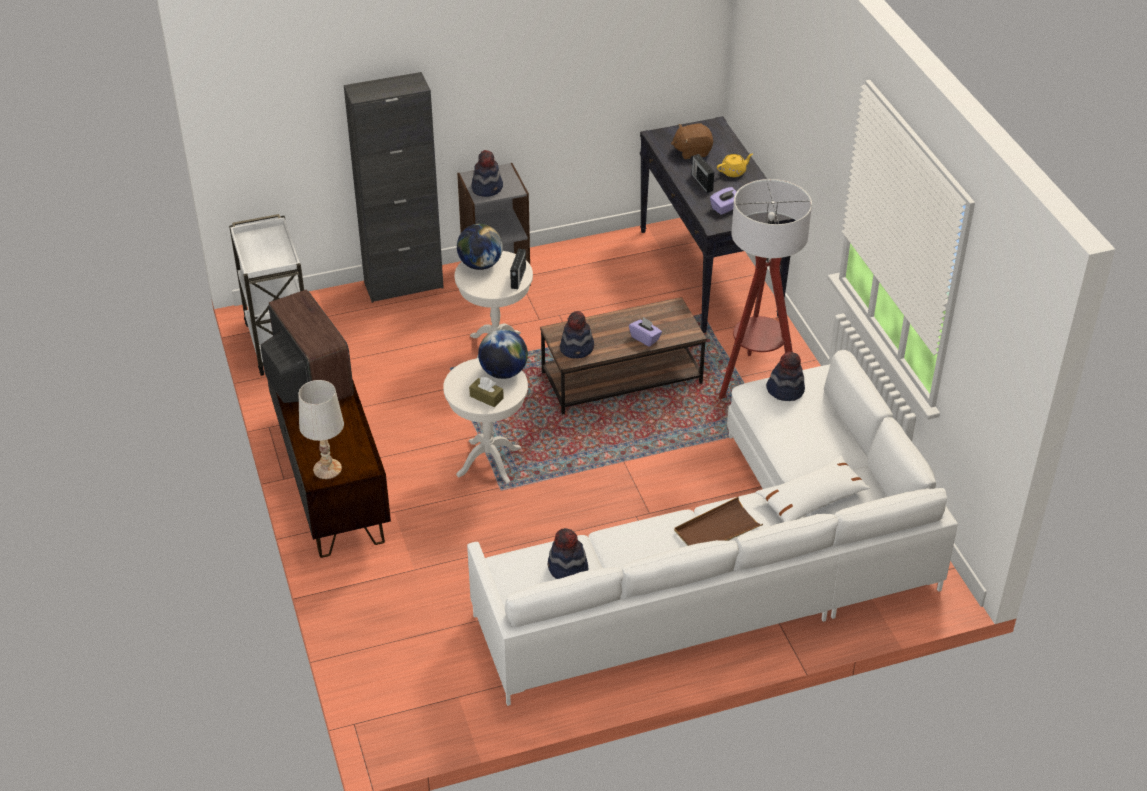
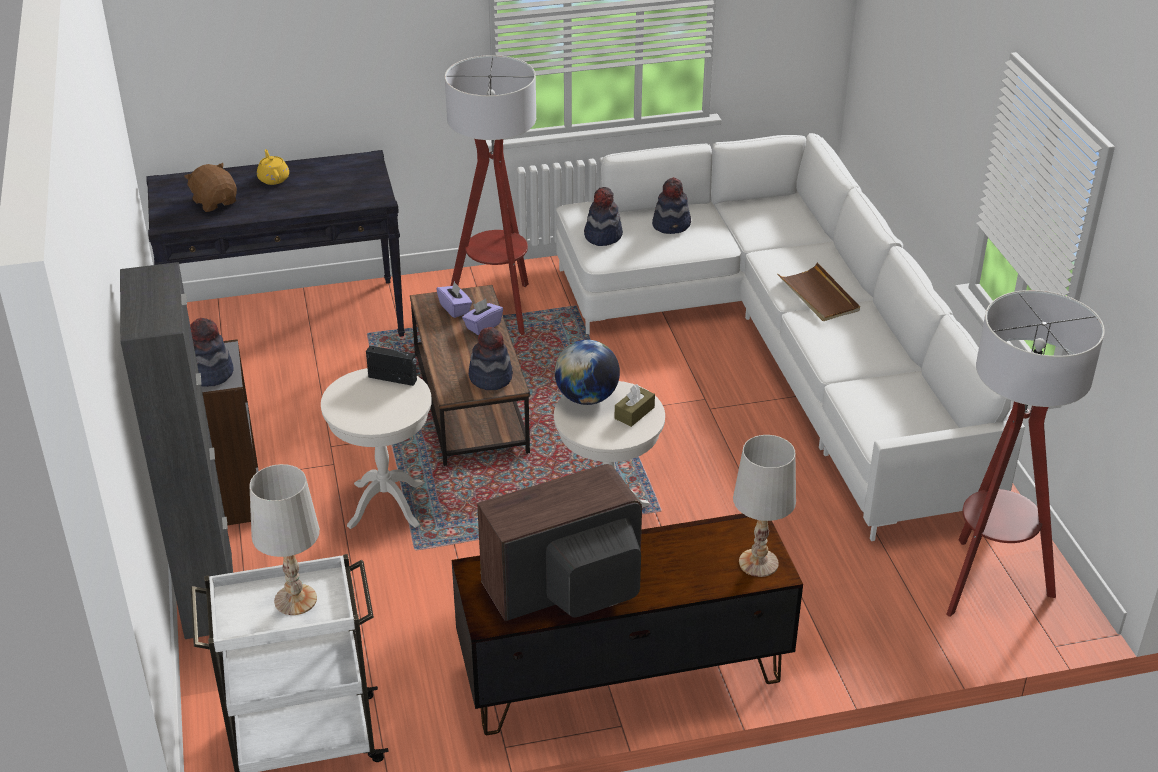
camera: 85 degrees left, 5 degrees down
globe [457,224,503,270] -> none
hat [548,528,589,579] -> hat moved to [652,177,691,234]
brown plush toy [671,123,713,159] -> brown plush toy turned 150 degrees clockwise [184,163,237,212]
radio [692,154,714,193] -> none
purple tissue box [710,187,737,215] -> purple tissue box moved to [436,281,472,318]
white pillow [756,456,871,522] -> none
none -> white table lamp [250,464,320,615]
none -> floor lamp [946,290,1105,617]

